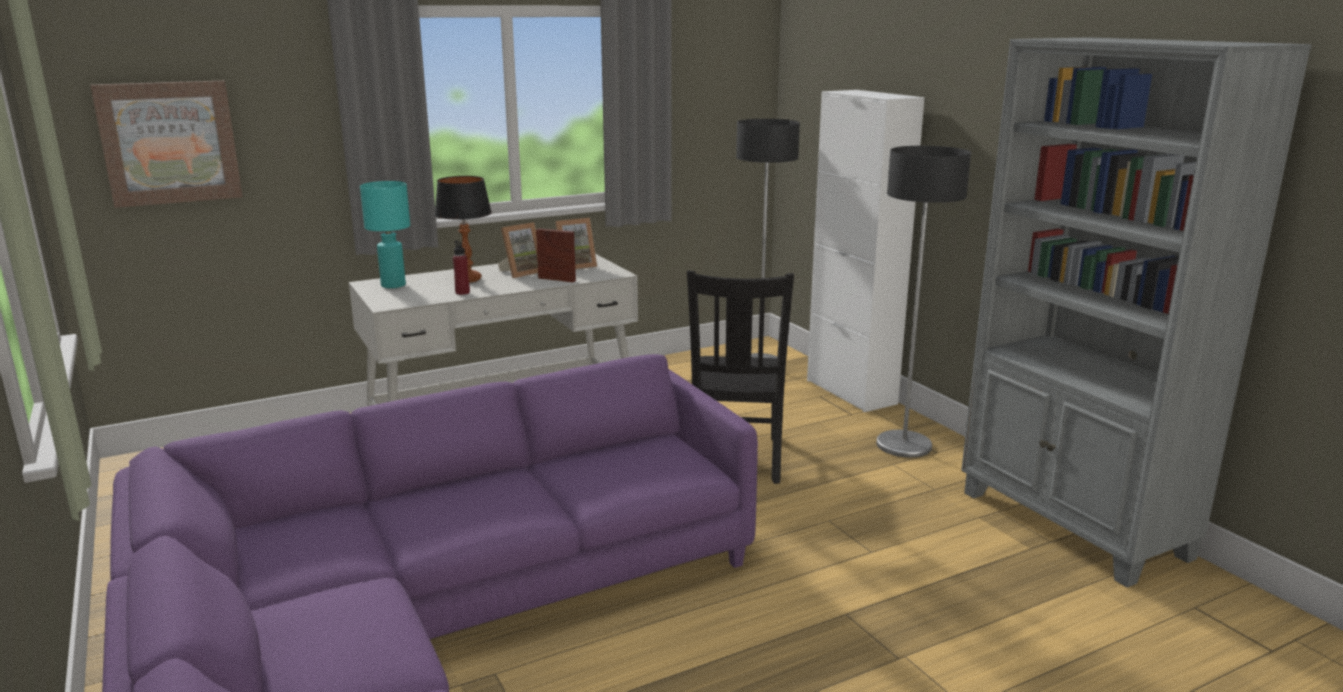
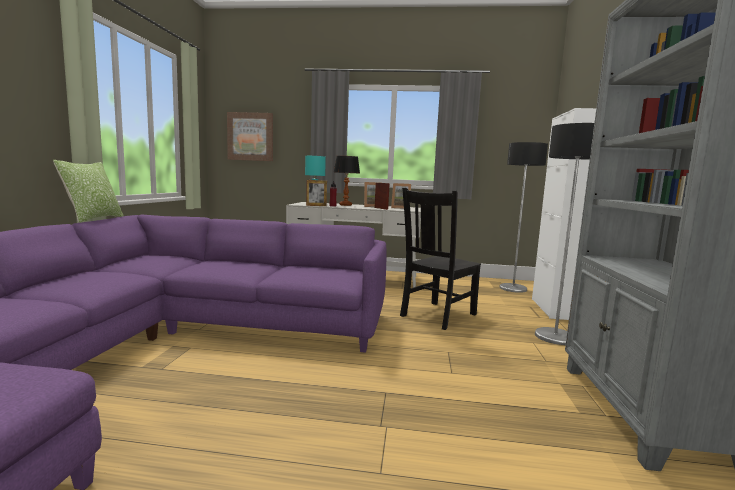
camera: 35 degrees right, 10 degrees down
none -> pillow [53,160,124,223]
none -> picture frame [306,180,327,206]

